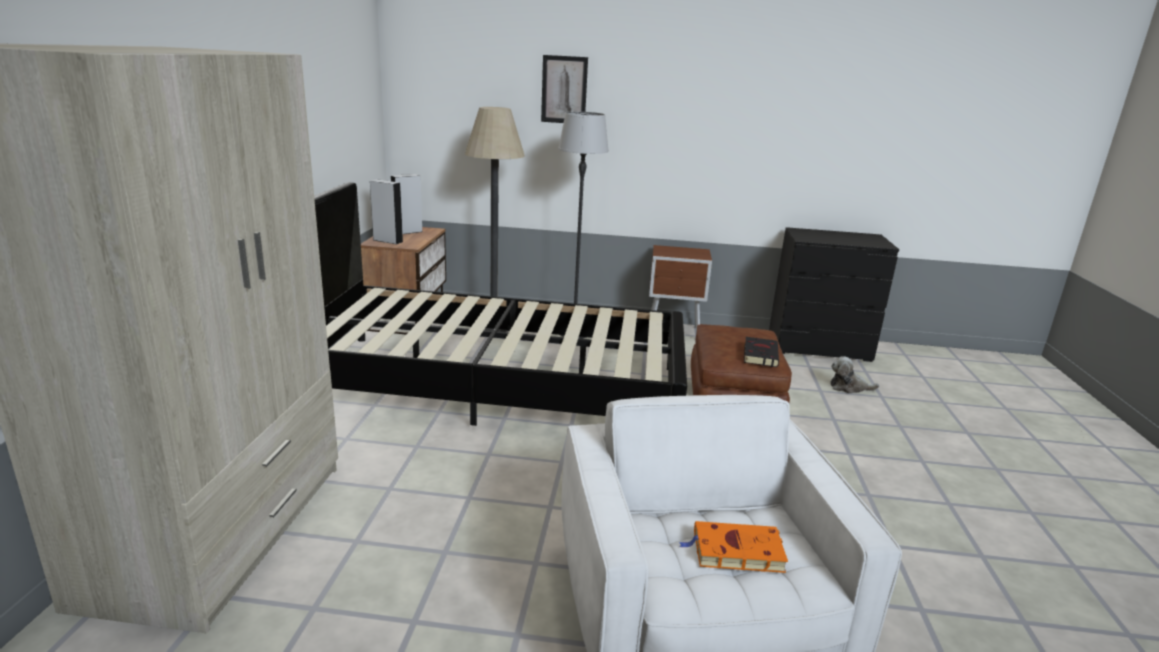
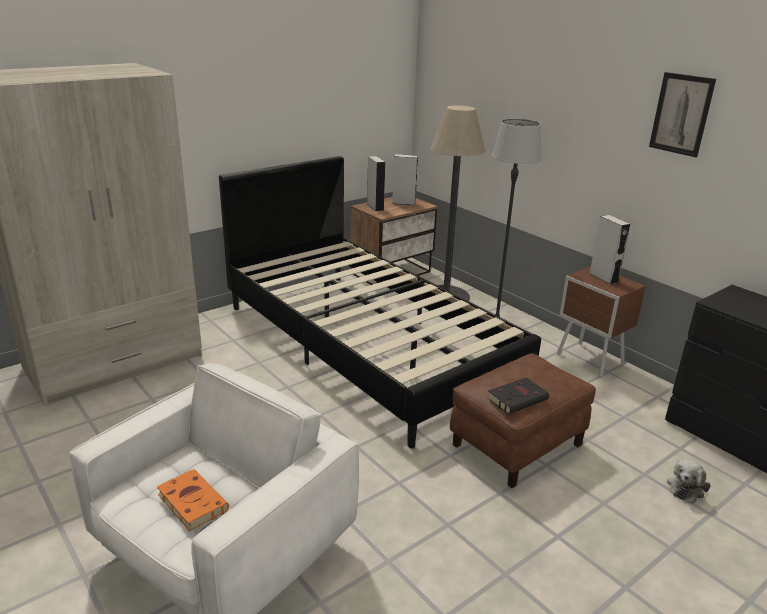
camera: 45 degrees right, 5 degrees up
picture [541,55,588,123] -> picture moved to [649,72,716,157]
plush toy [830,356,879,394] -> plush toy turned 105 degrees counterclockwise [667,460,710,503]
none -> grey speaker [589,215,630,285]

